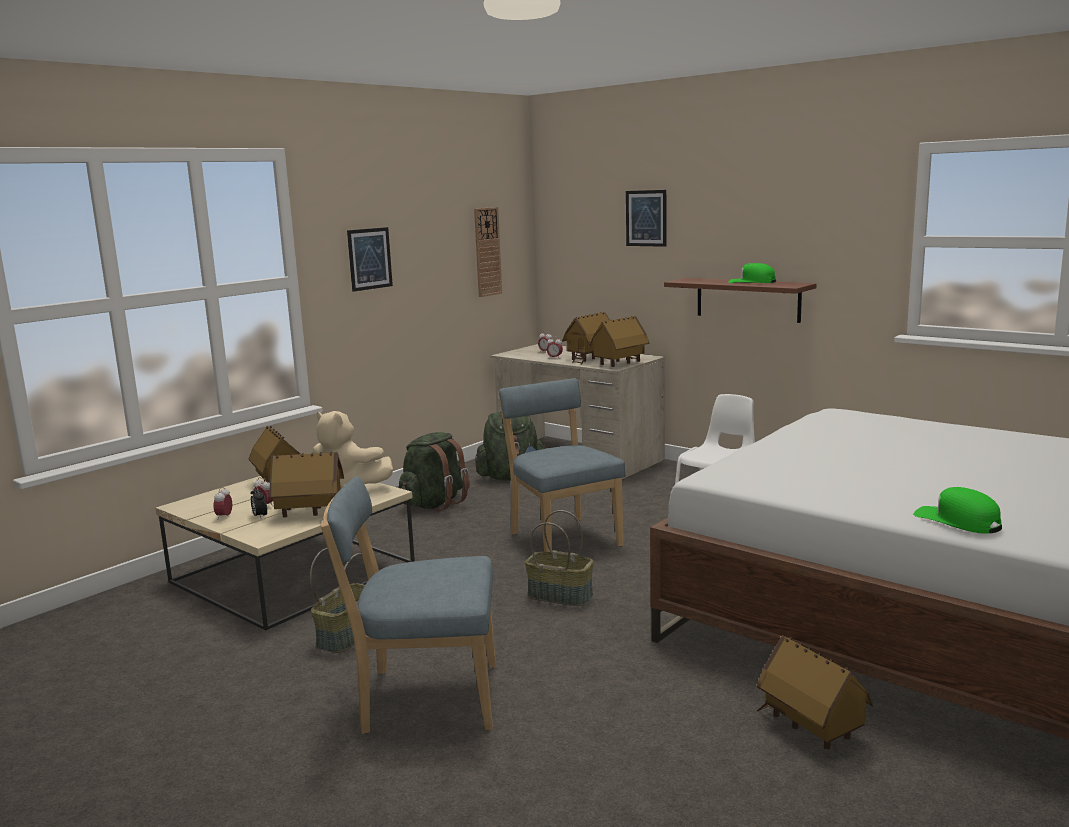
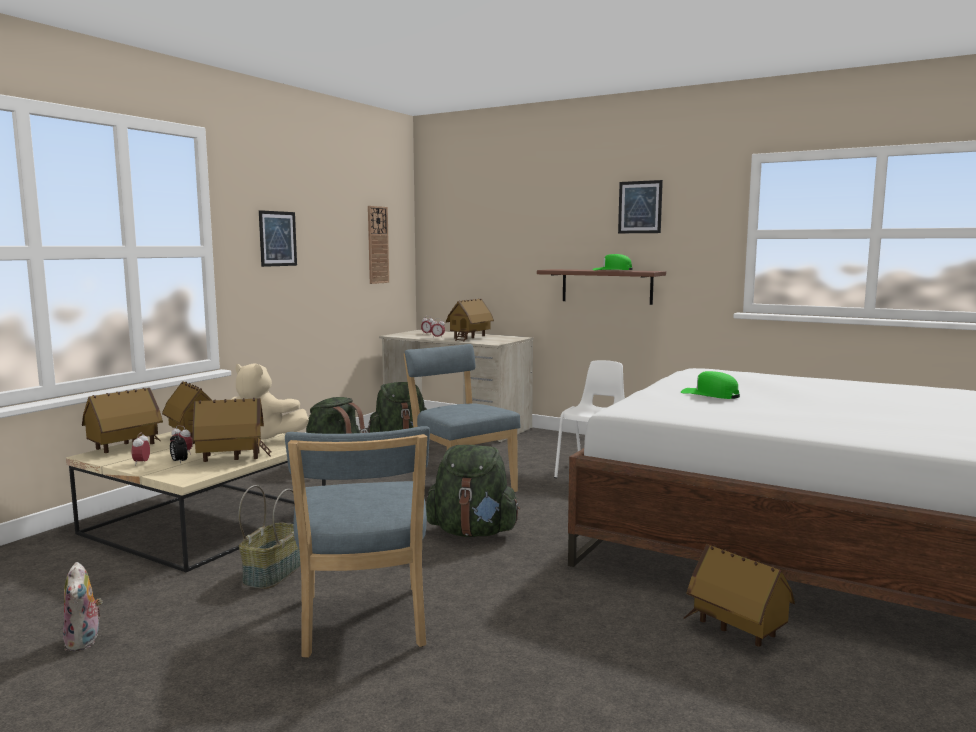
camera: 10 degrees left, 5 degrees down
blue chair [320,476,496,734] -> blue chair turned 90 degrees counterclockwise [285,426,430,658]
basket [525,510,594,606] -> green backpack [426,445,520,537]
toy house [590,316,649,367] -> toy house moved to [82,388,163,453]
picture [626,190,666,247] -> picture moved to [618,180,663,233]
green cap [913,487,1002,534] -> green cap moved to [681,371,740,399]
none -> plush toy [63,562,103,652]

